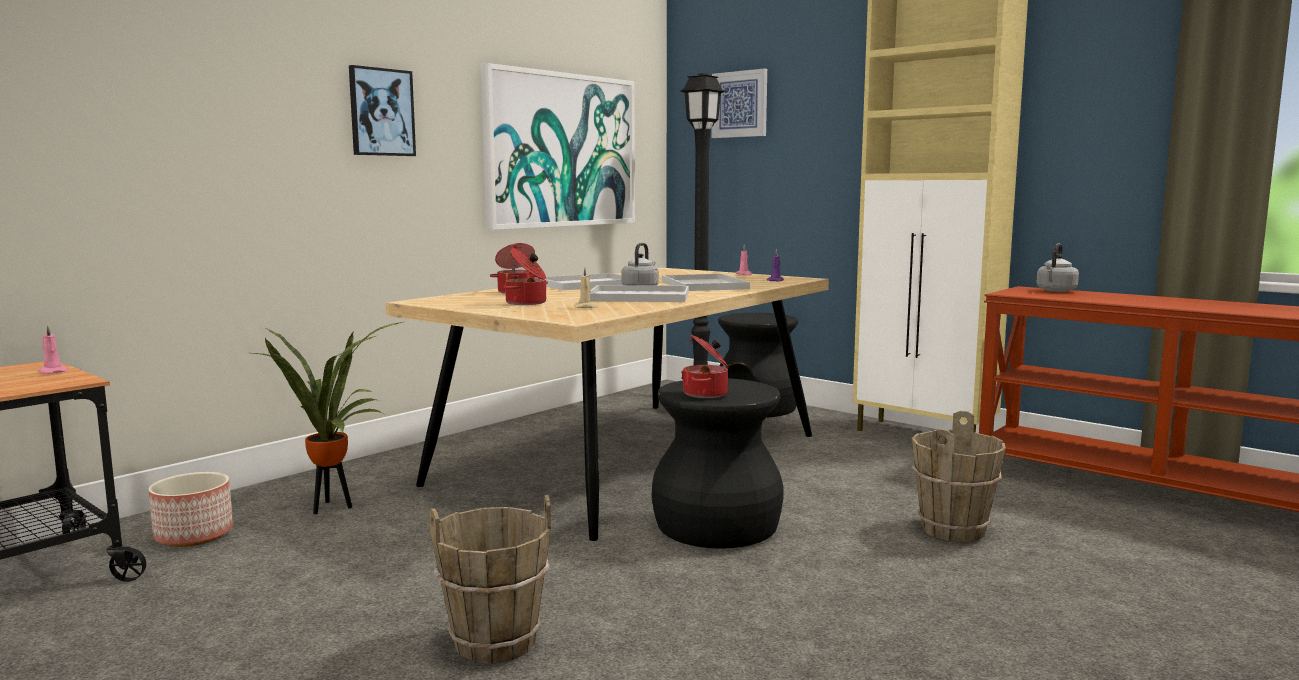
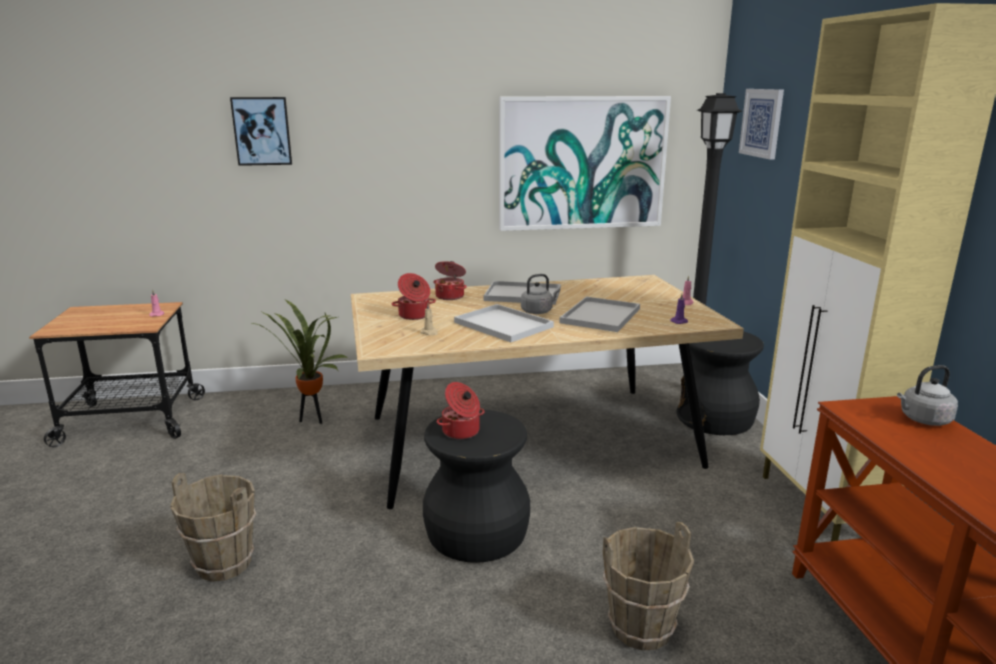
camera: 40 degrees right, 10 degrees up
planter [148,472,233,547] -> none
picture [349,65,416,156] -> picture moved to [230,97,292,166]

